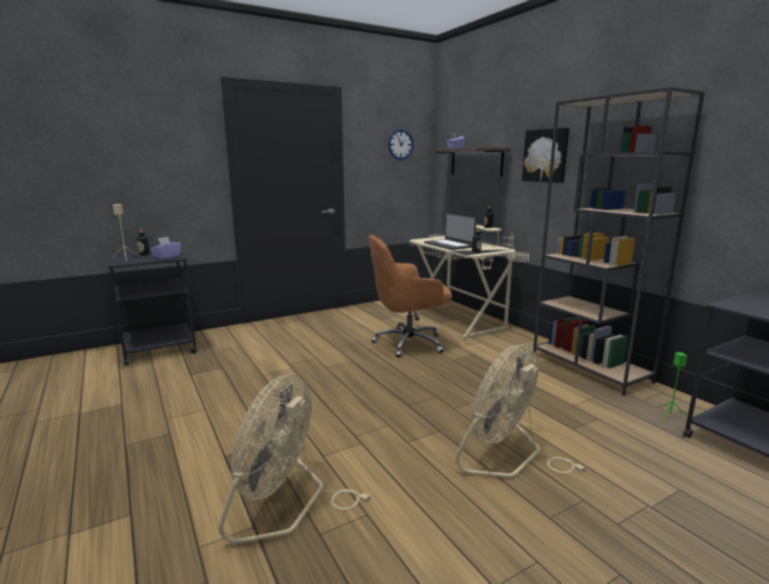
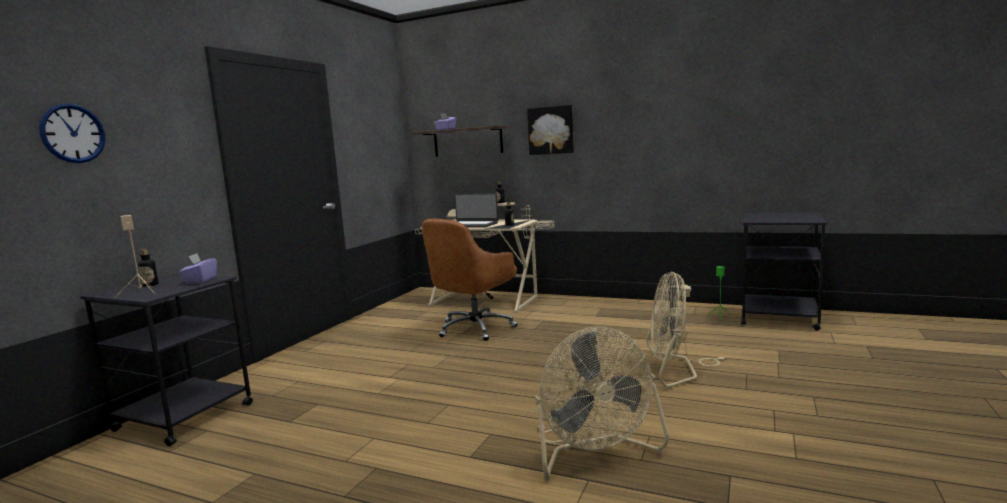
camera: 35 degrees left, 5 degrees down
beige fan [218,374,371,548] -> beige fan turned 90 degrees counterclockwise [535,326,669,481]
wall clock [388,129,414,160] -> wall clock moved to [39,103,105,163]
bookcase [533,87,705,396] -> none

